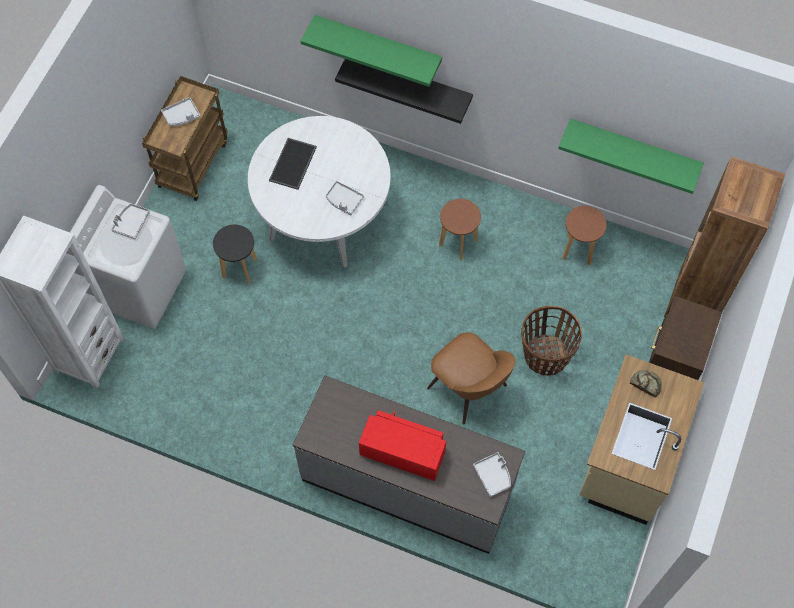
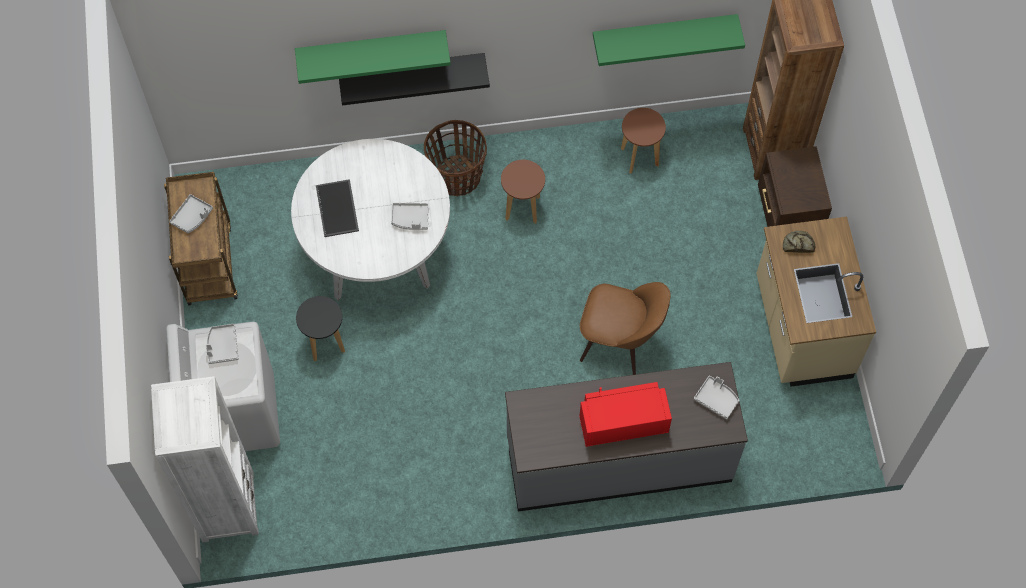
camera: 30 degrees left, 0 degrees up
basket [521,306,582,376] -> basket moved to [424,120,487,196]

